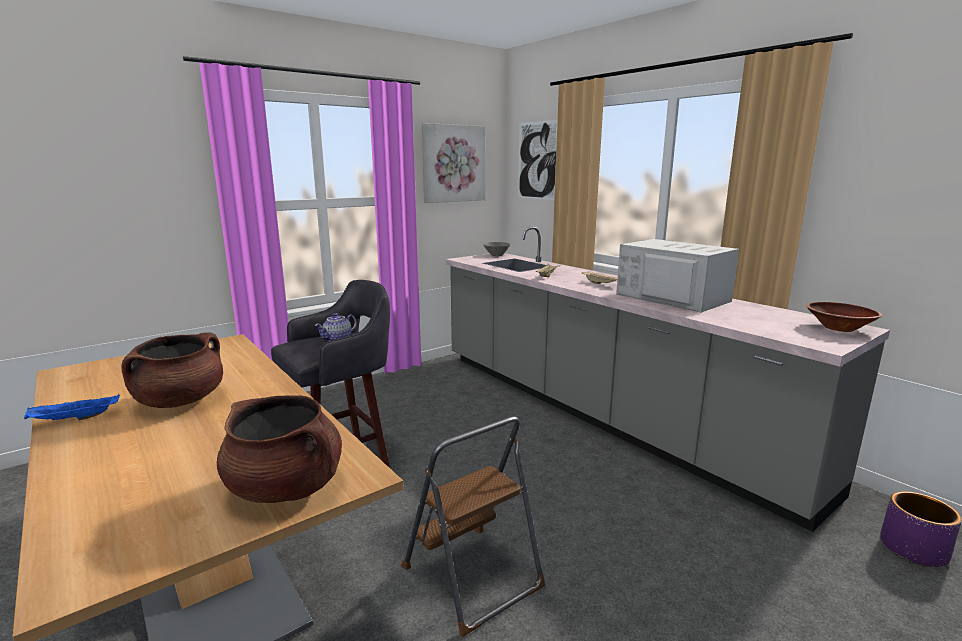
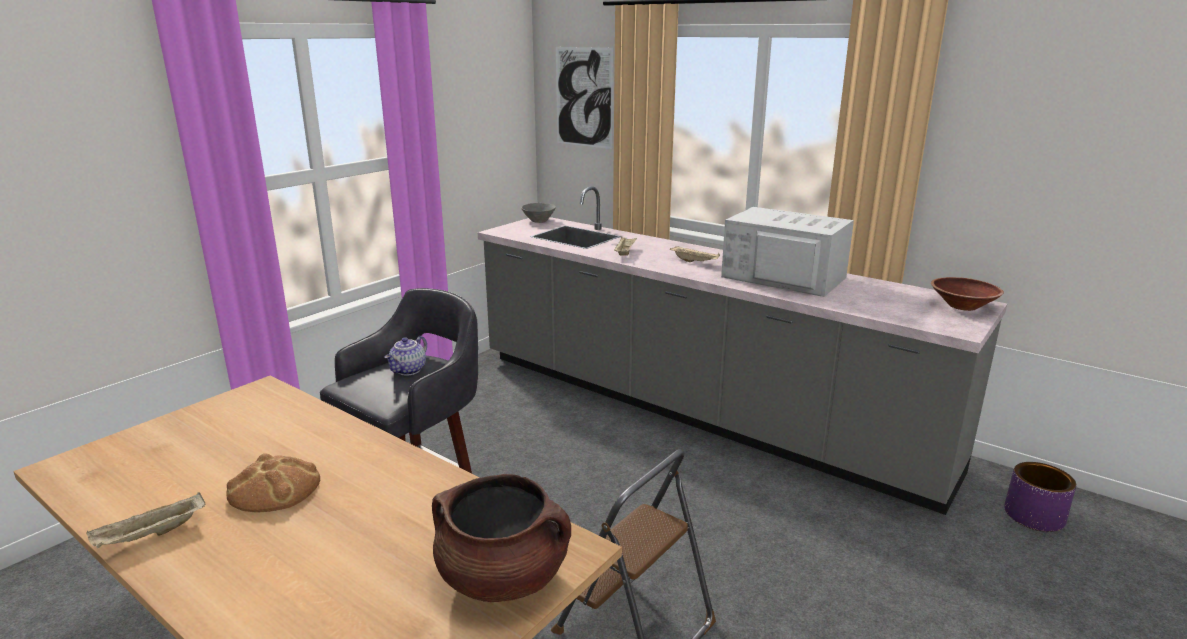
camera: 15 degrees left, 5 degrees up
blue tray [24,394,120,420] -> beige tray [86,492,205,548]
brown cooking pot [122,333,223,408] -> bread [226,453,320,512]
picture [422,123,486,203] -> none

